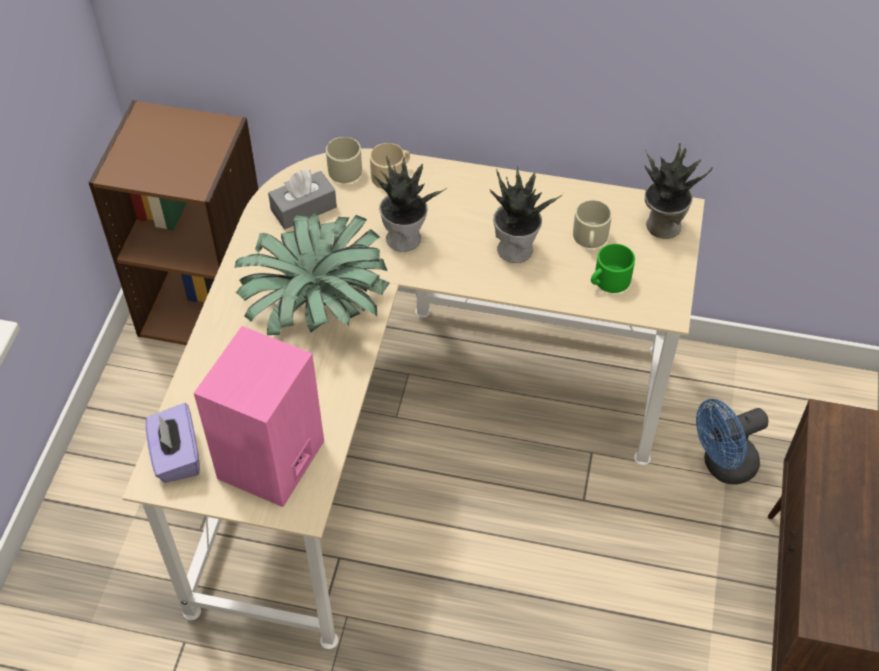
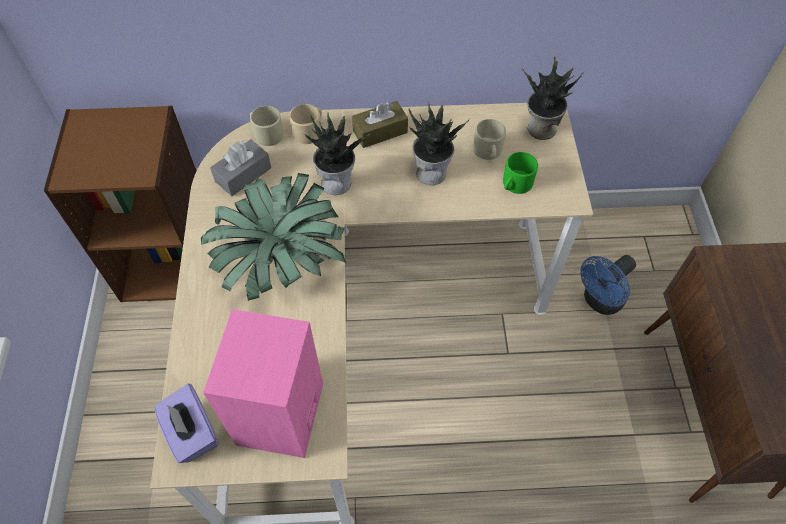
camera: 15 degrees left, 5 degrees up
none -> brown tissue box [352,101,408,148]

